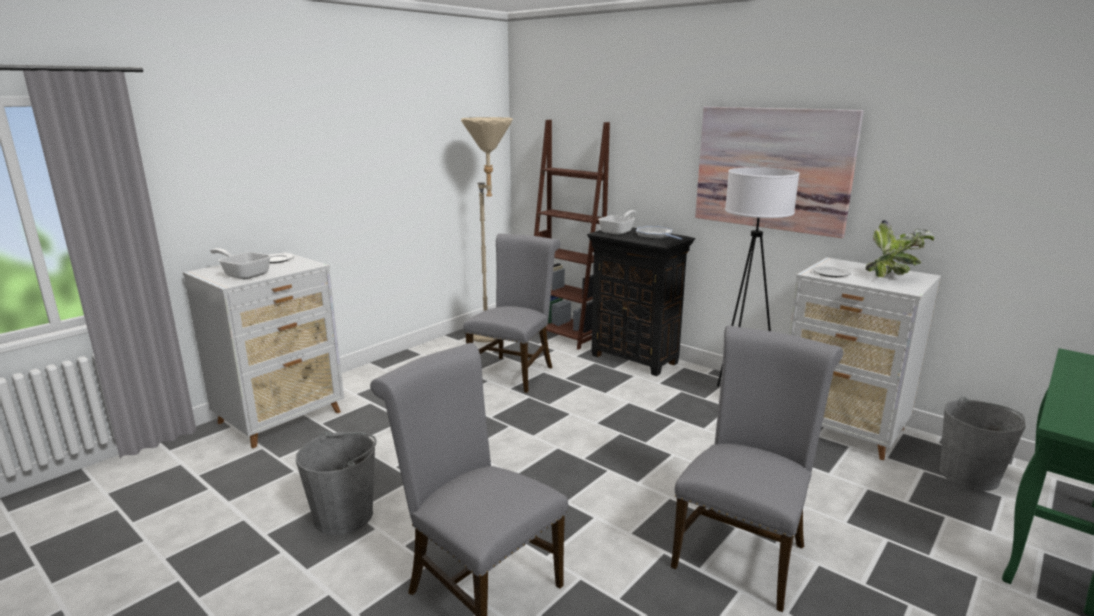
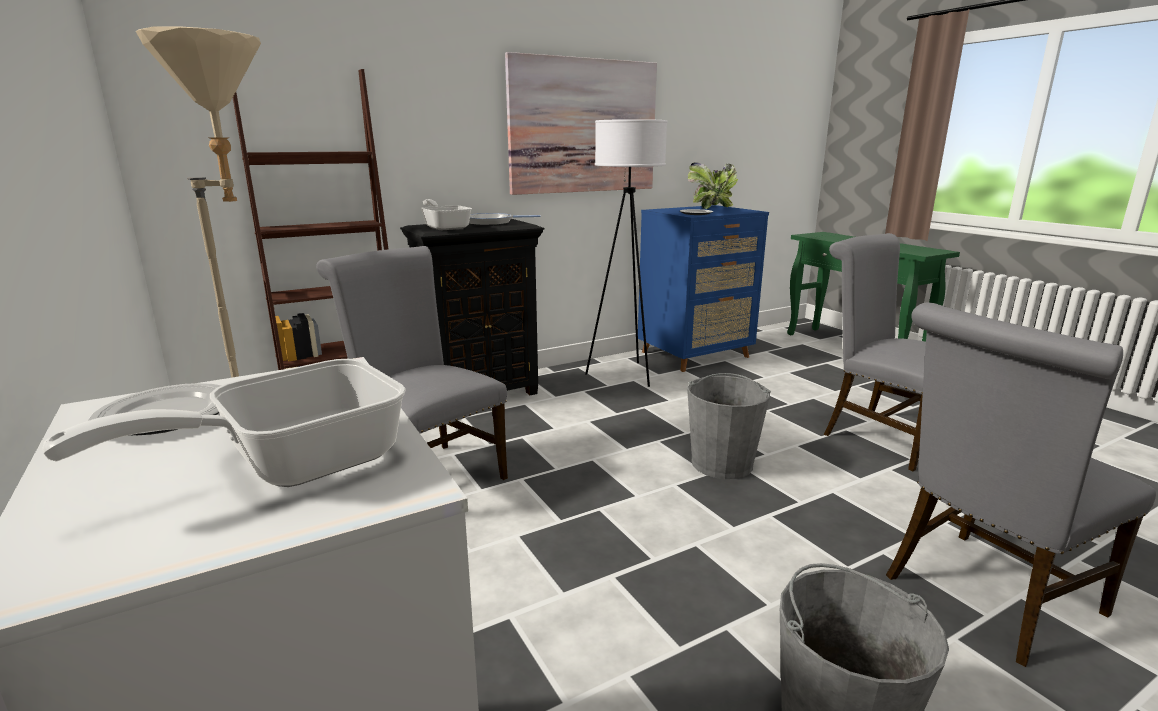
camera: 70 degrees left, 0 degrees up
white dresser [789,257,941,460] -> blue dresser [638,205,769,372]
grey bucket [939,396,1026,491] -> grey bucket moved to [687,373,771,479]

